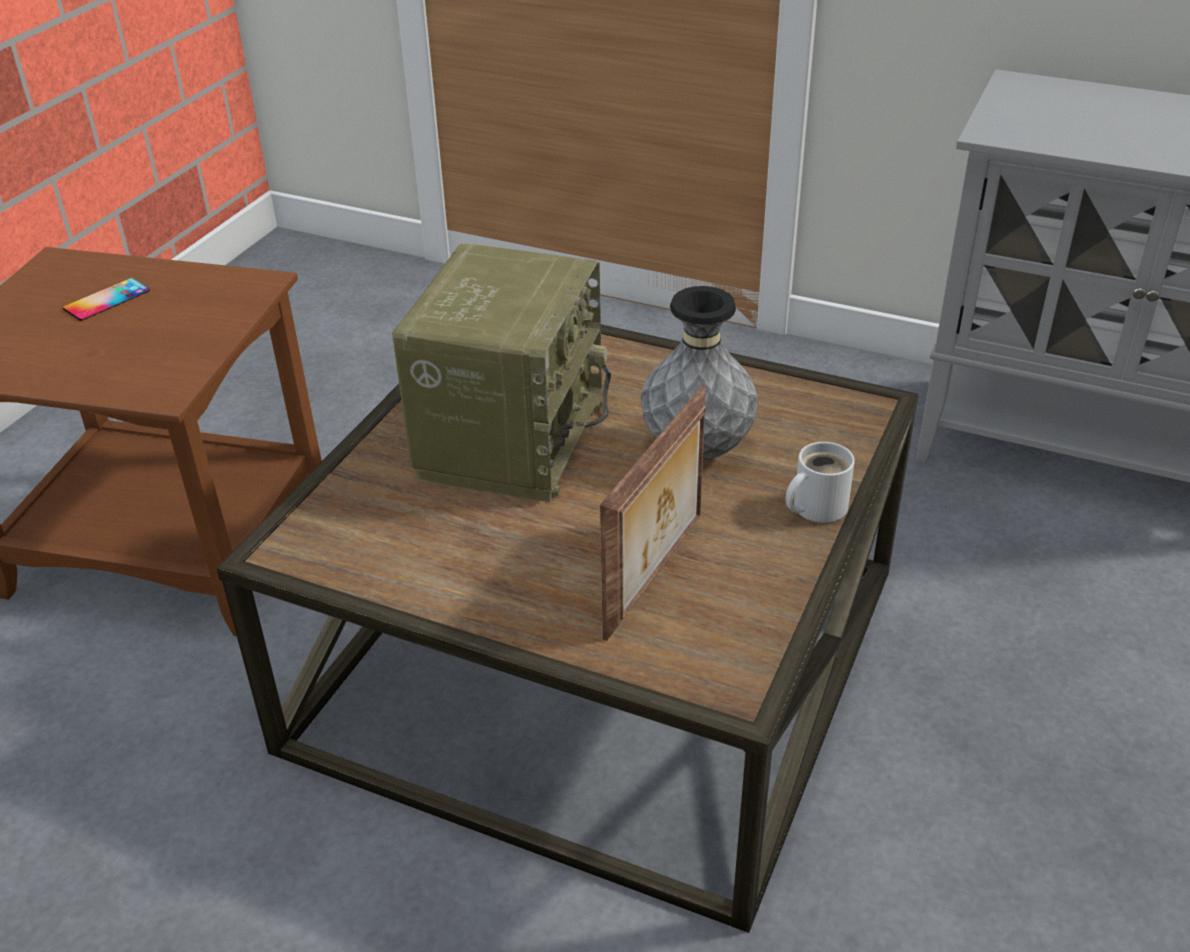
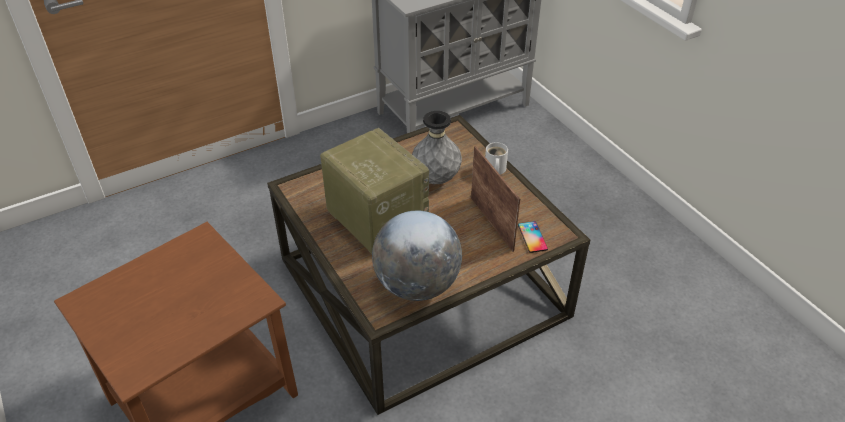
camera: 55 degrees left, 5 degrees up
phone [62,278,150,321] -> phone moved to [518,221,548,253]
none -> globe [372,211,462,301]

